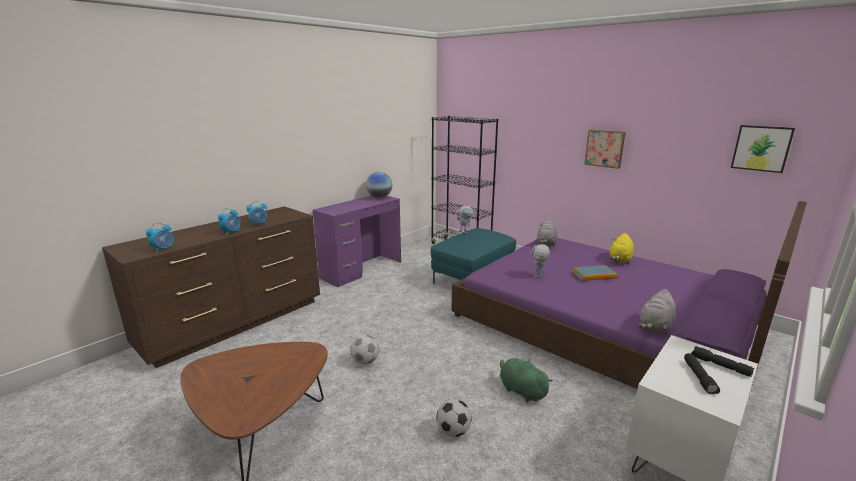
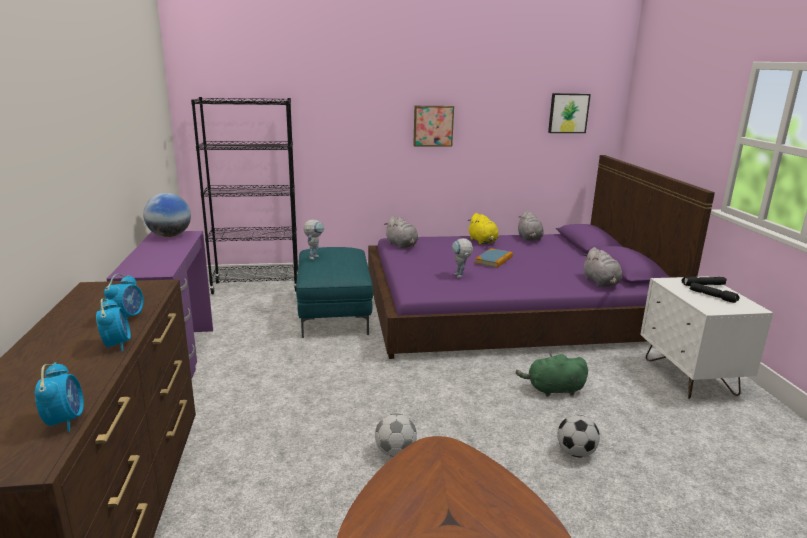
camera: 50 degrees left, 0 degrees up
none -> grey plush toy [518,210,544,241]

